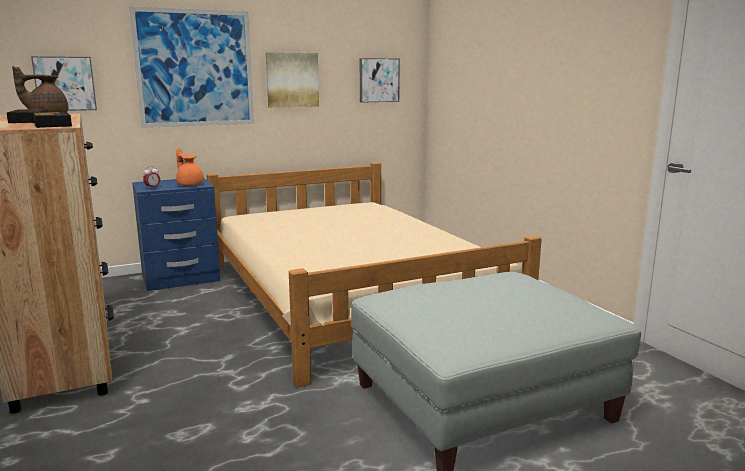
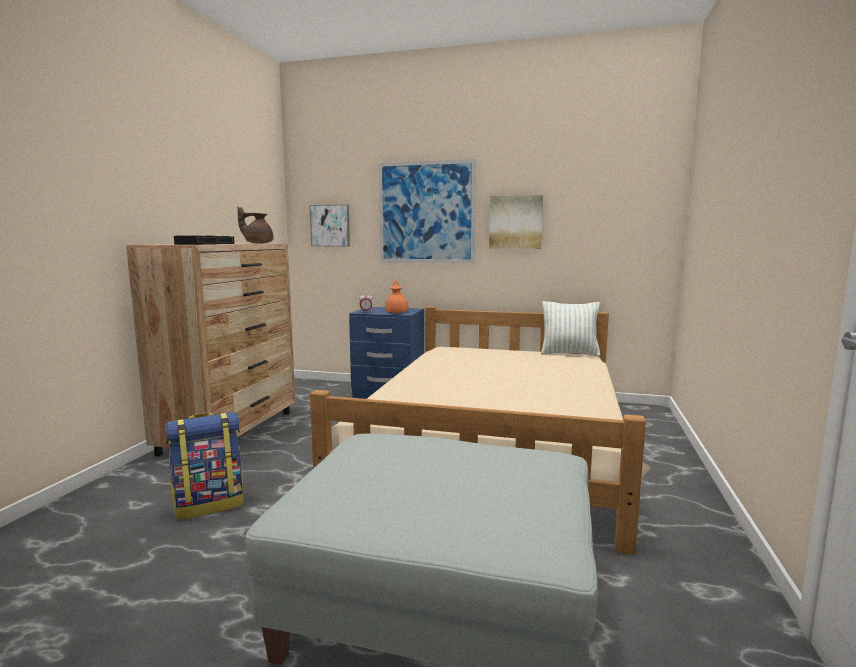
camera: 40 degrees right, 5 degrees down
picture [360,58,400,103] -> none
none -> backpack [166,412,244,520]
none -> pillow [541,301,600,356]

